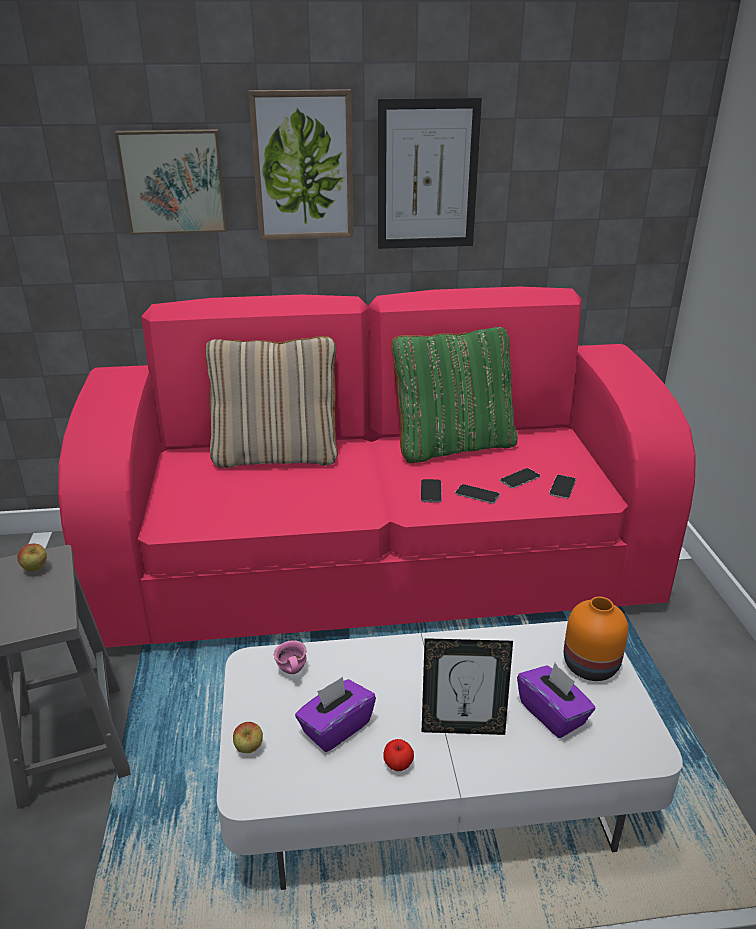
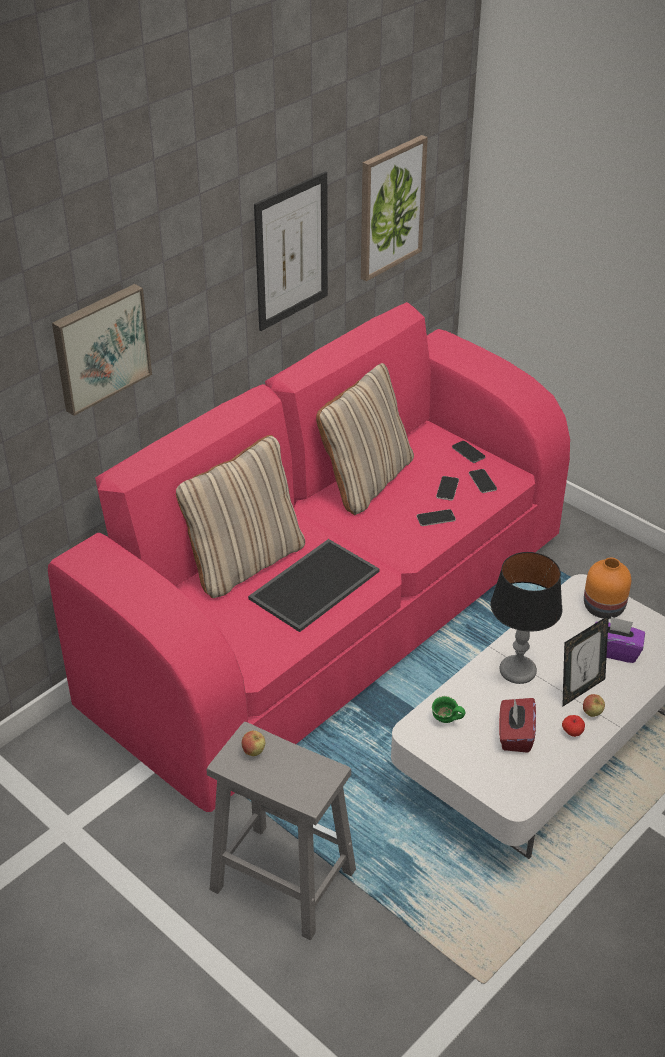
camera: 40 degrees left, 10 degrees up
apple [233,722,263,753] -> apple moved to [583,694,605,717]
picture [248,89,354,240] -> picture moved to [361,135,428,281]
pink mug [274,640,307,674] -> green mug [432,696,466,723]
purple tissue box [295,677,376,752] -> red tissue box [499,698,536,753]
green pillow [392,327,518,463] -> beige pillow [316,363,414,515]
phone [421,479,442,503] -> phone moved to [452,441,485,463]
none -> tray [248,539,379,632]
none -> table lamp [491,552,563,684]

